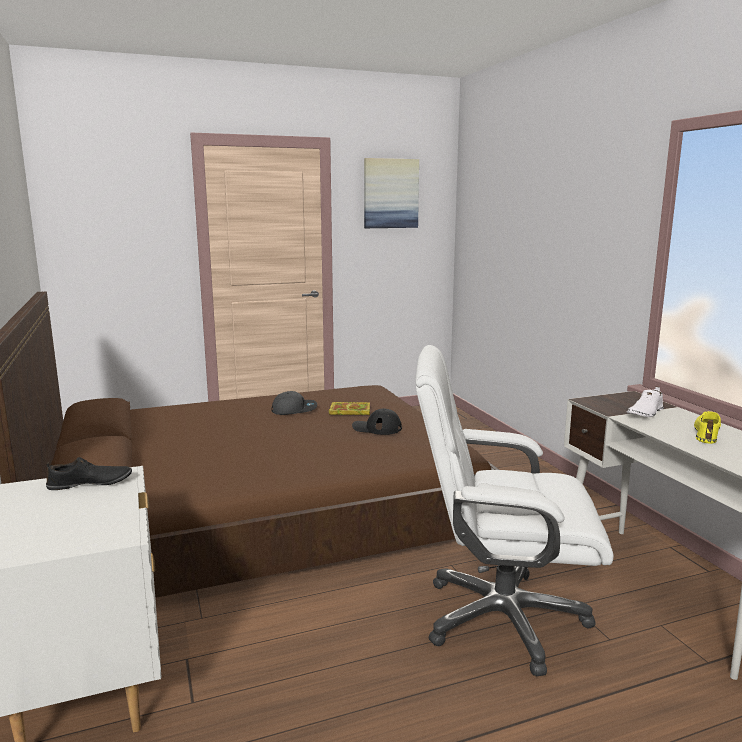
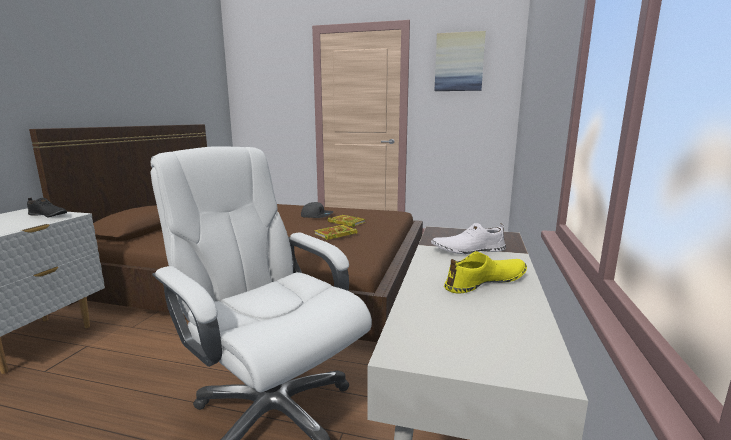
camera: 35 degrees right, 0 degrees up
black cap [352,409,402,435] -> book [314,225,358,240]

